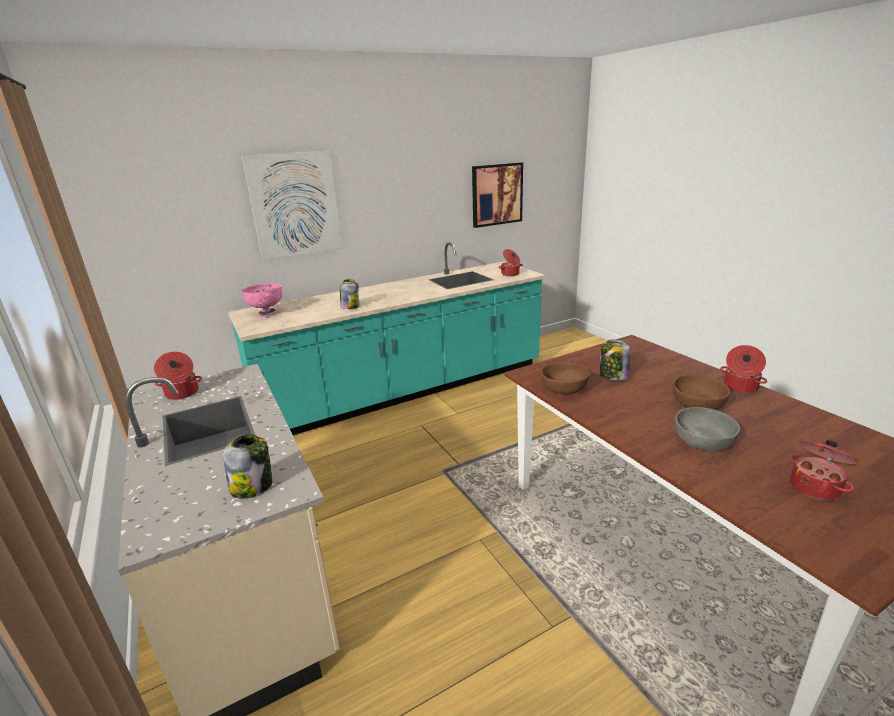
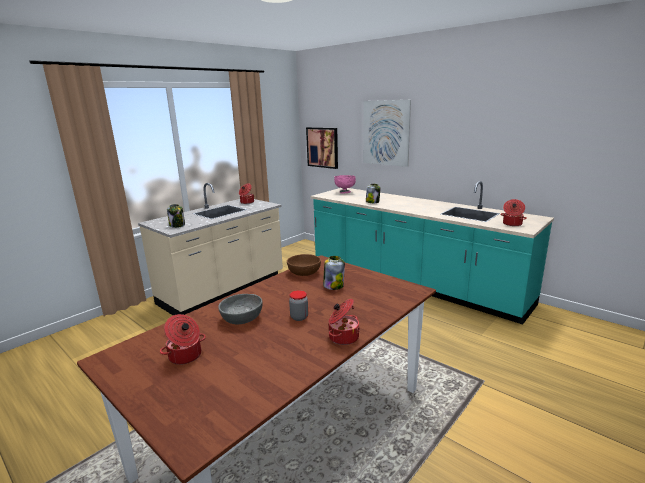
camera: 70 degrees right, 5 degrees down
picture [472,162,523,228] -> picture moved to [306,127,338,169]
brown bowl [673,375,730,410] -> jar [289,290,308,321]

